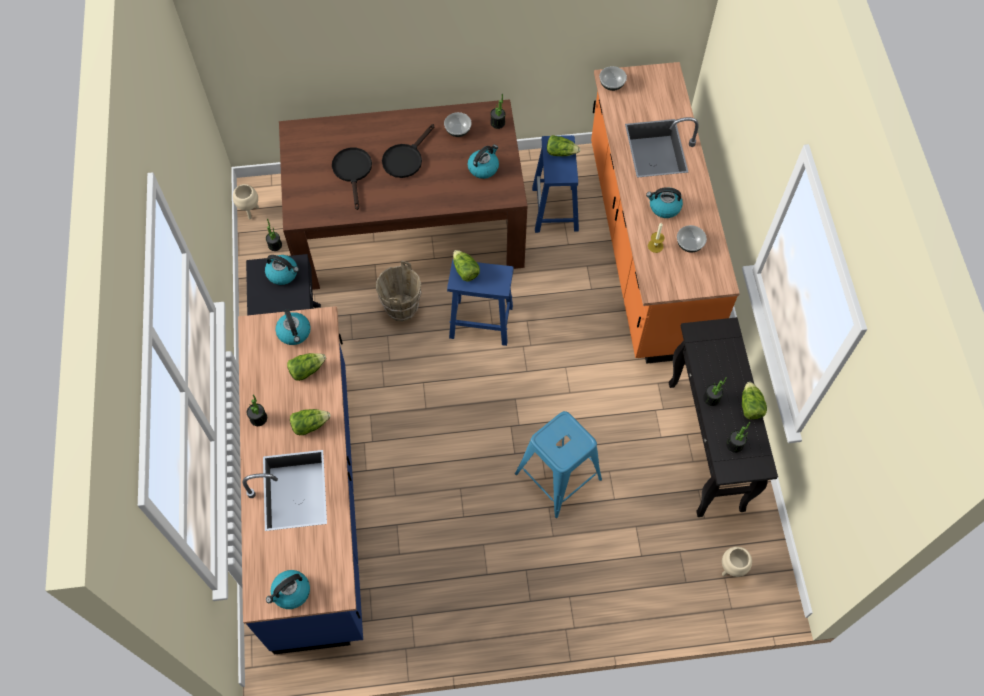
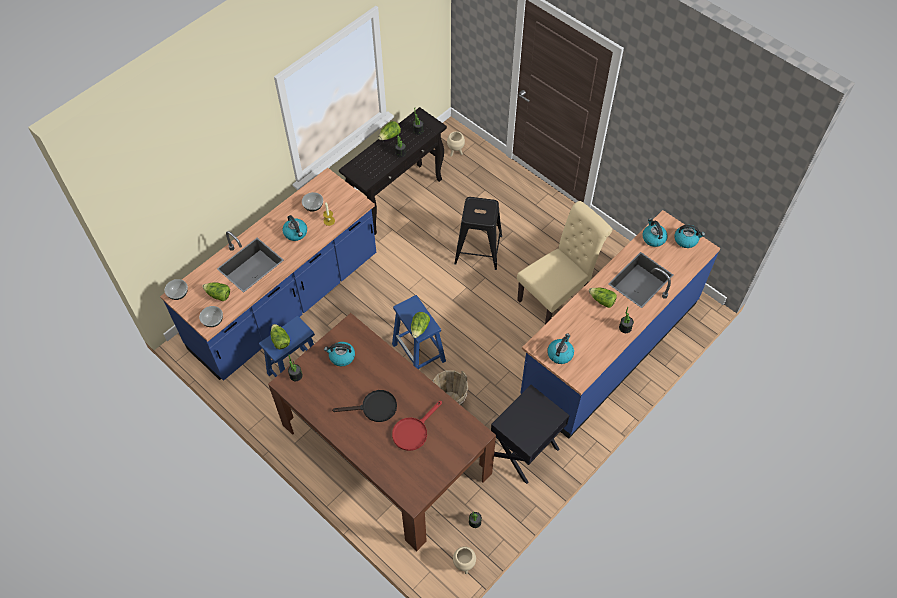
camera: 130 degrees left, 5 degrees down
kettle [265,255,299,285] -> kettle moved to [643,218,668,247]
lettuce [287,353,326,381] -> lettuce moved to [202,282,230,301]
black frying pan [332,148,372,210] -> red frying pan [392,401,442,451]
bowl [444,112,472,137] -> bowl moved to [165,279,188,300]
blue stool [515,411,602,518] -> black stool [454,197,502,270]
orange counter [591,62,740,364] -> blue counter [160,168,376,381]
none -> beige chair [517,201,612,324]

